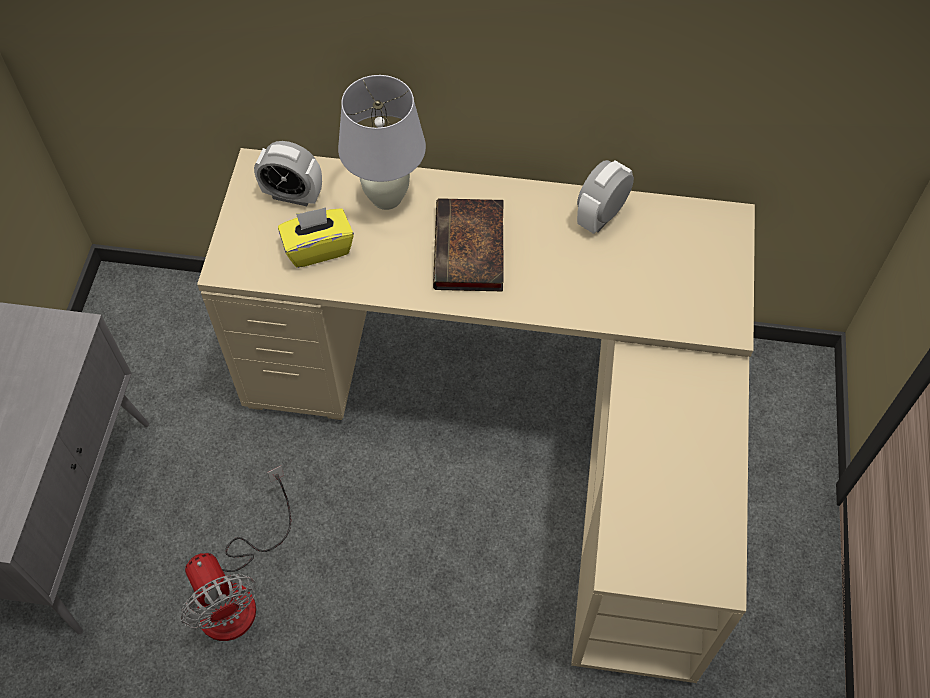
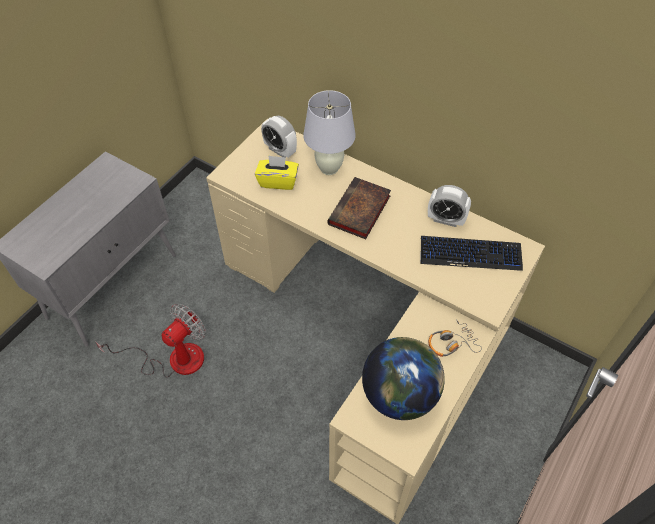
camera: 25 degrees right, 5 degrees down
fan [181,466,291,641] -> fan turned 135 degrees counterclockwise [95,304,206,378]
alarm clock [577,160,634,234] -> alarm clock turned 135 degrees counterclockwise [428,185,471,227]
none -> globe [362,337,445,420]
none -> keyboard [420,236,523,271]
none -> headphones [429,319,482,357]

